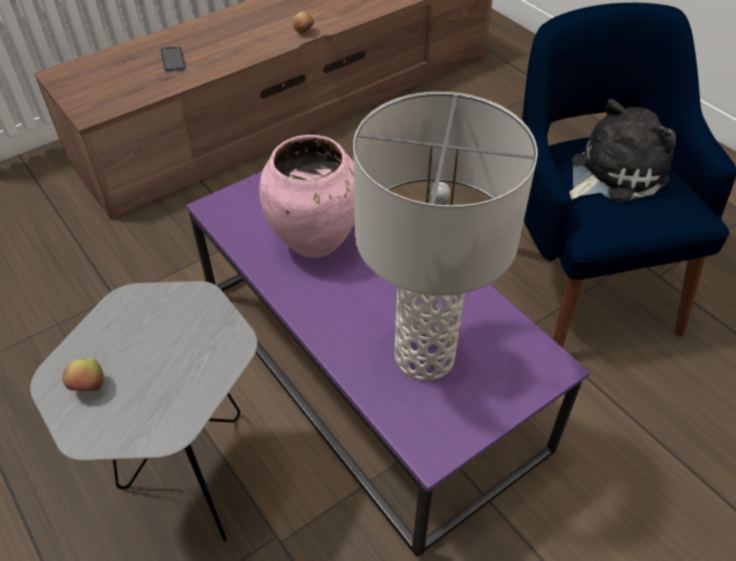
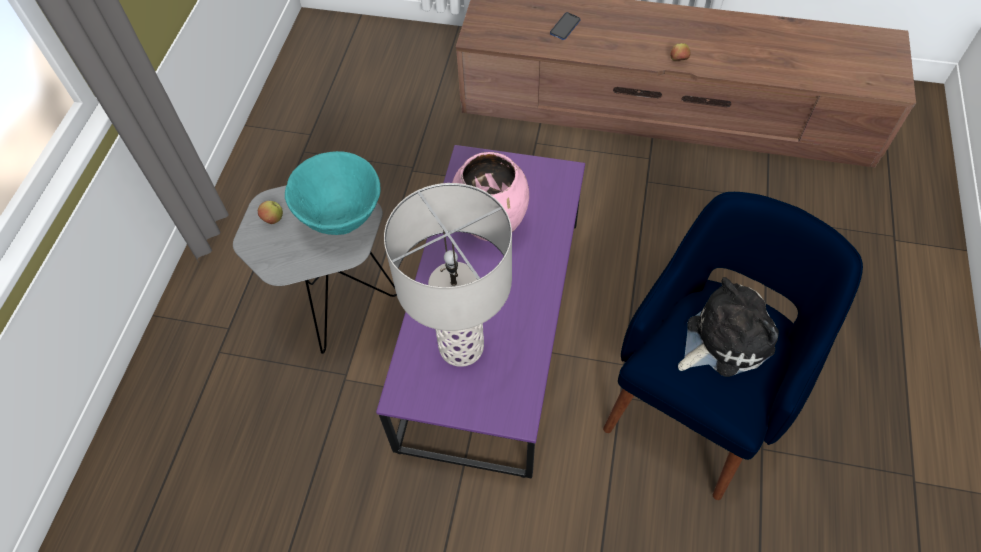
camera: 50 degrees right, 10 degrees up
plush toy [569,99,676,202] -> plush toy turned 45 degrees counterclockwise [678,277,779,377]
none -> turquoise bowl [285,151,381,235]

